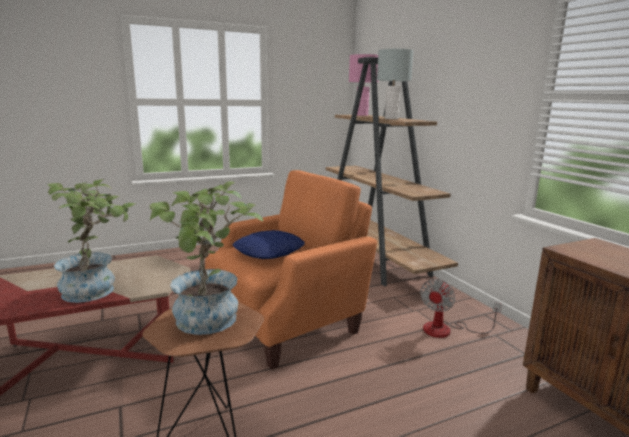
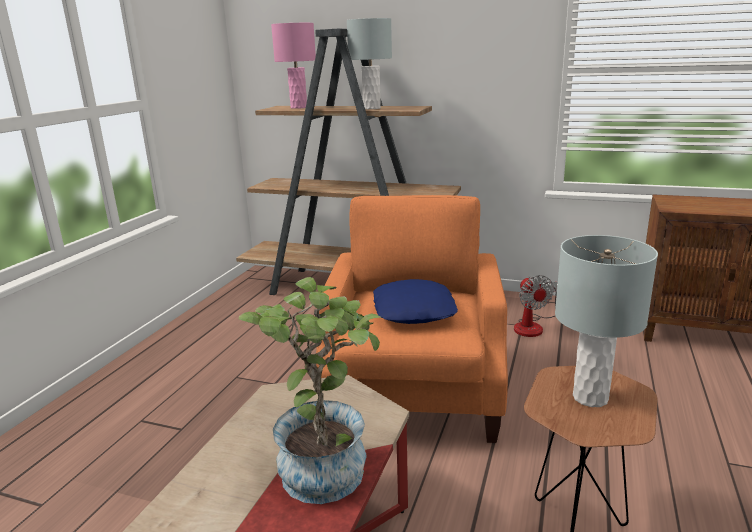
camera: 45 degrees left, 5 degrees up
potted plant [150,181,263,335] -> grey table lamp [555,235,658,407]

